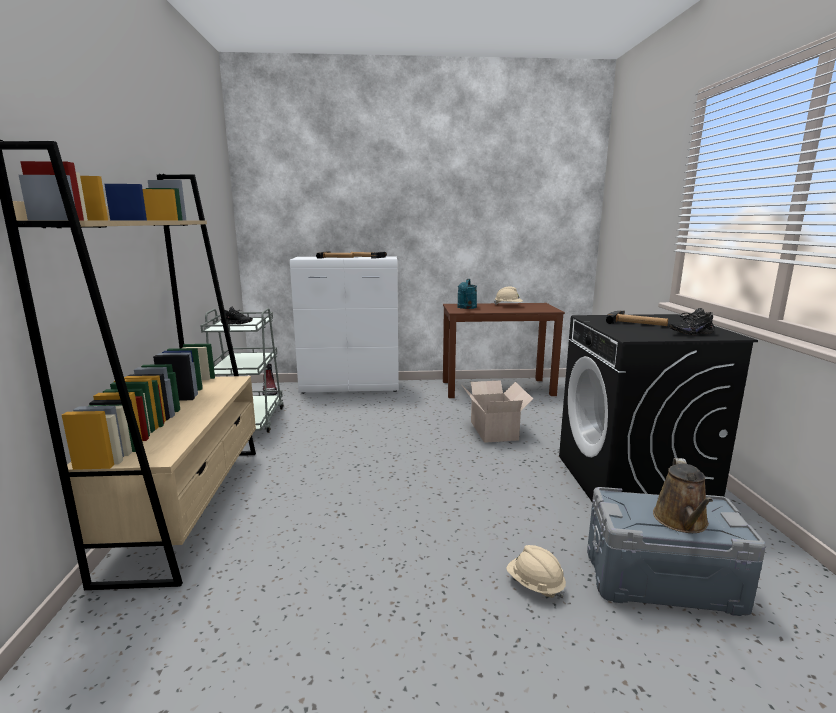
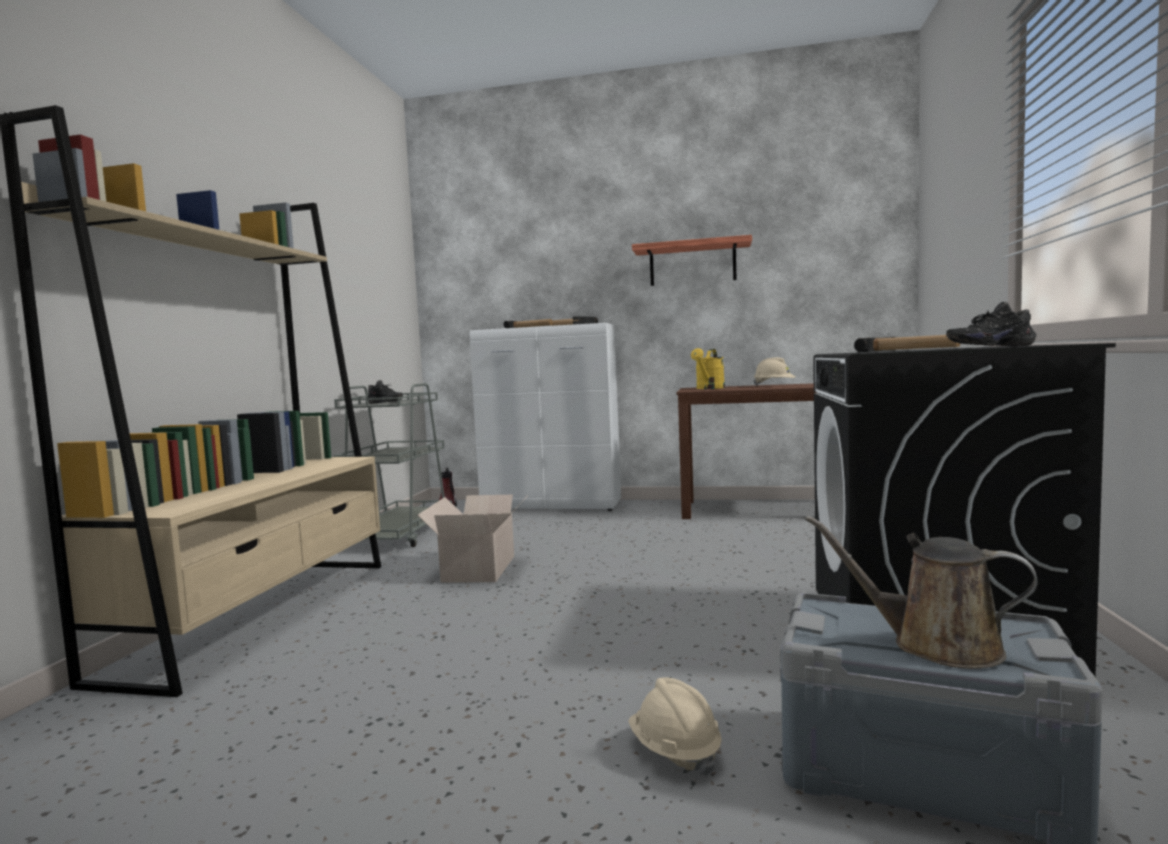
camera: 15 degrees right, 10 degrees down
turquoise watering can [457,279,477,309] -> yellow watering can [691,348,725,389]
cardboard box [461,380,533,443] -> cardboard box moved to [418,495,525,583]
brown watering can [653,458,713,533] -> brown watering can turned 90 degrees clockwise [805,516,1038,669]
none -> shelf [632,235,752,286]

